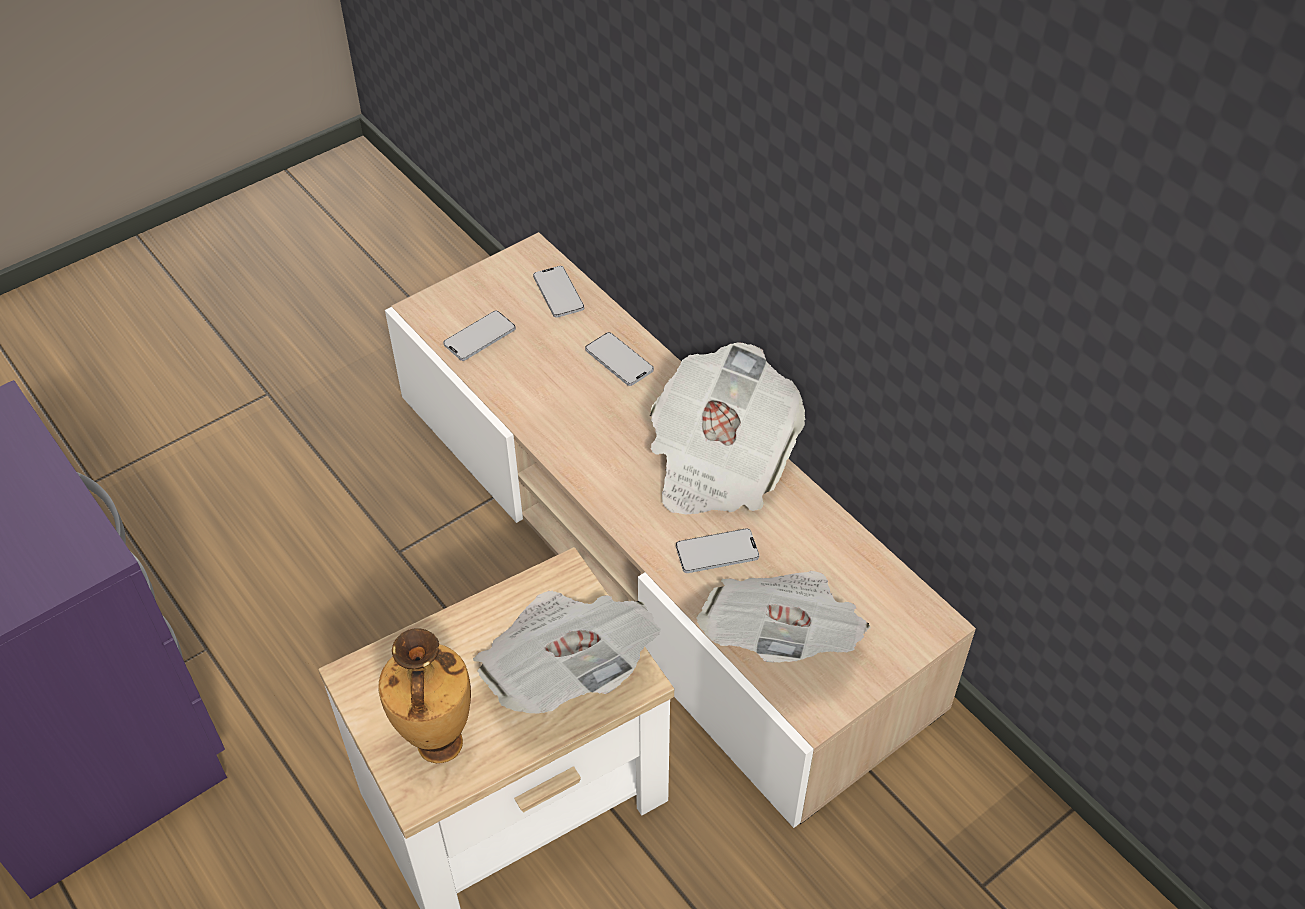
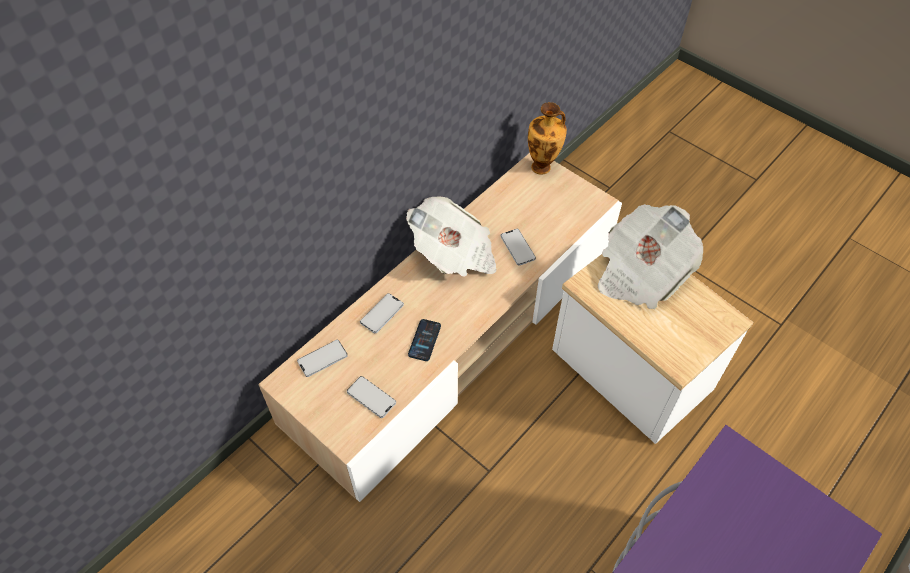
camera: 100 degrees left, 5 degrees up
vase [378,629,471,763] -> vase moved to [528,102,567,174]
newspaper [697,571,870,663] -> none
none -> phone [408,319,441,361]

